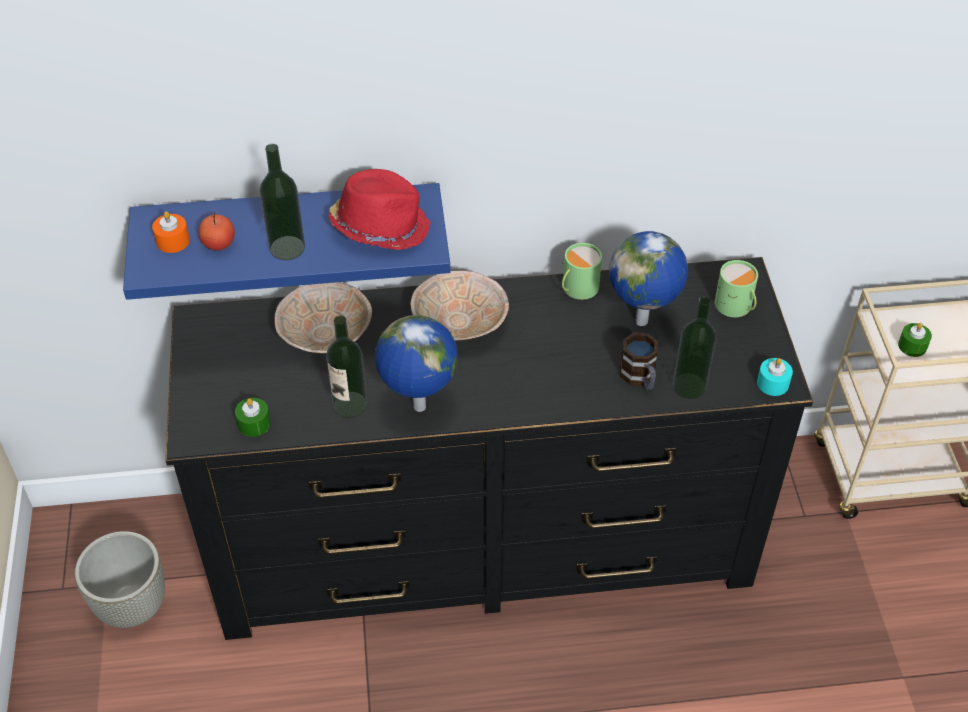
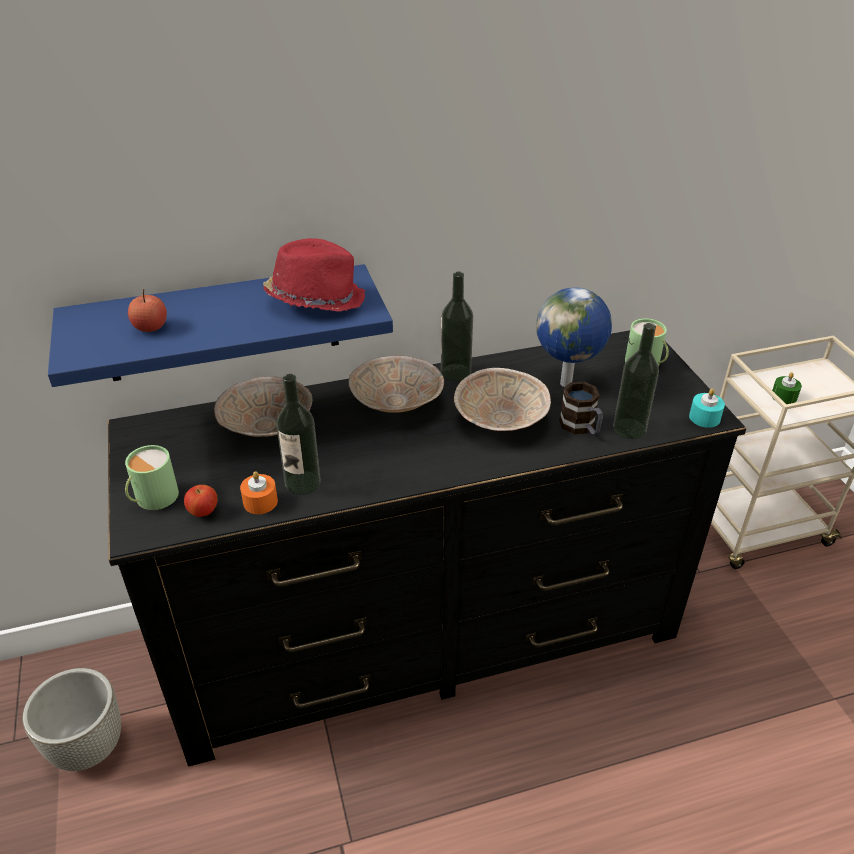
camera: 10 degrees left, 10 degrees down
orange candle [152,212,190,253] -> orange candle moved to [240,471,278,514]
green candle [235,398,271,437] -> apple [184,485,218,517]
bottle [260,144,305,260] -> bottle moved to [441,272,473,381]
globe [375,315,458,412] -> none
green mug [562,243,602,300] -> green mug moved to [125,445,179,510]
none -> beige bowl [454,368,551,431]

